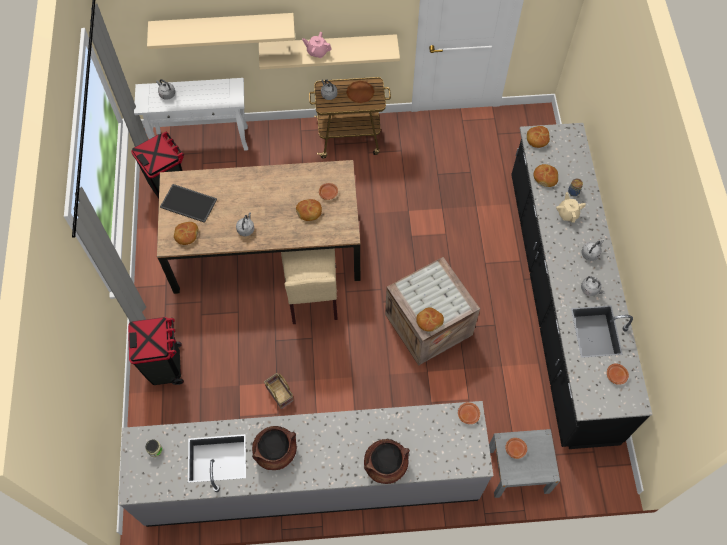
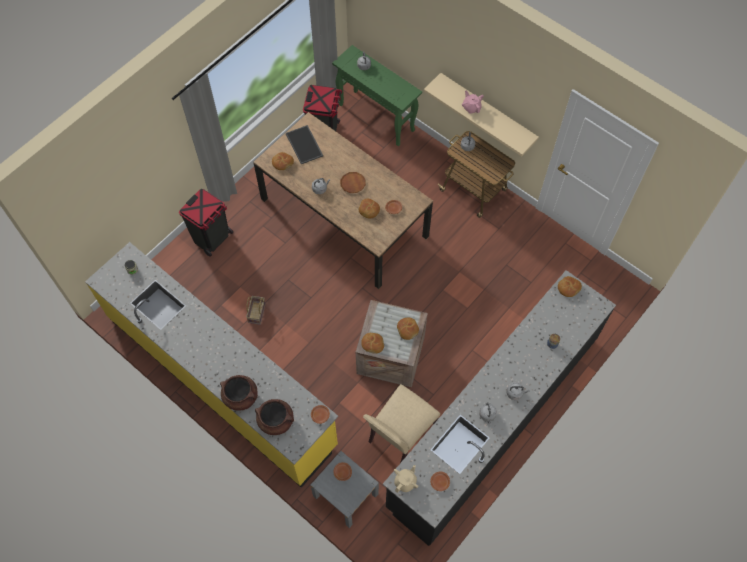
camera: 45 degrees right, 0 degrees up
grey counter [118,401,493,527] -> yellow counter [85,242,338,488]
white console table [134,78,248,151] -> green console table [332,45,422,146]
beige shelf [147,13,295,49] -> none
brown cooking pot [252,426,297,470] -> brown cooking pot moved to [255,399,294,435]
beige chair [281,248,338,324] -> beige chair moved to [363,384,440,463]
brown plate [346,81,375,103] -> brown plate moved to [340,172,366,193]
bread [534,164,558,187] -> bread moved to [397,318,419,340]
beige teapot [556,192,586,223] -> beige teapot moved to [394,465,418,493]

